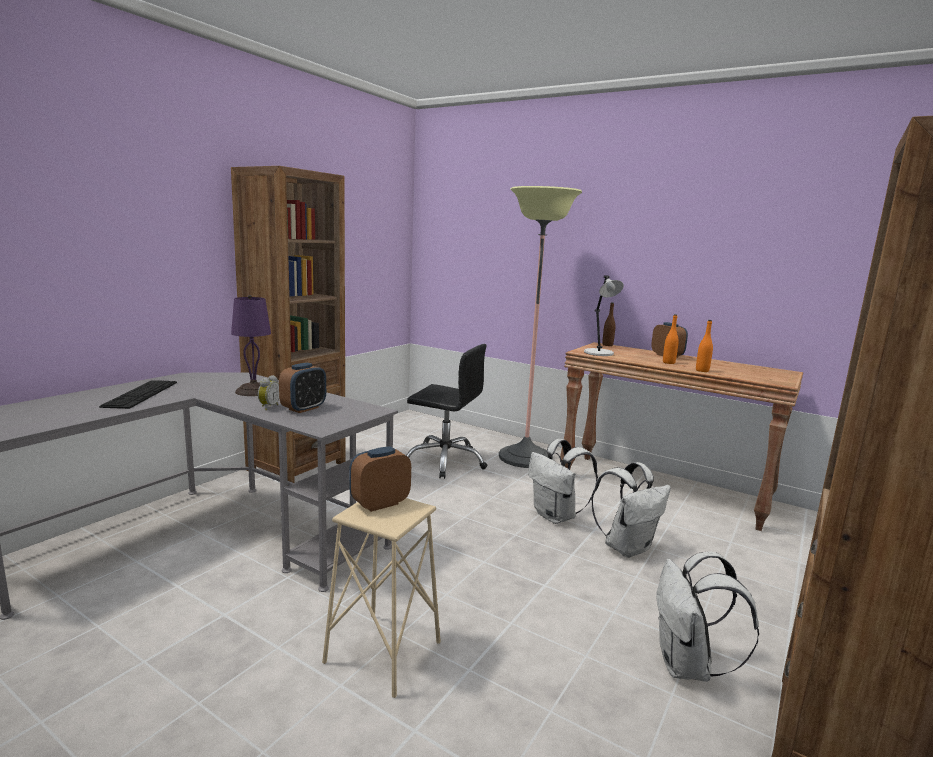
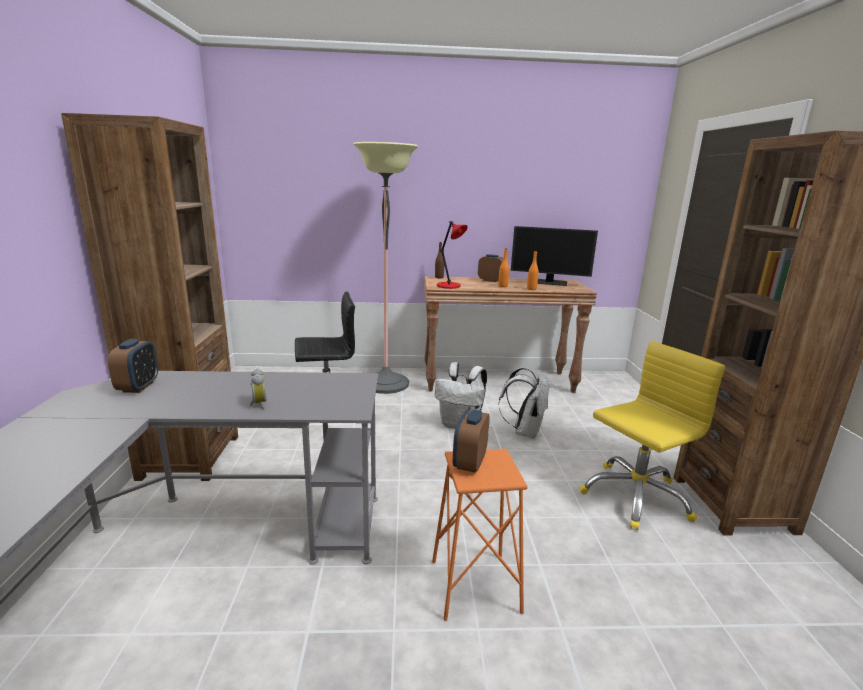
camera: 35 degrees left, 5 degrees up
keyboard [99,380,177,409] -> none
purple table lamp [231,295,271,396] -> none
alarm clock [279,363,326,413] -> alarm clock moved to [108,339,158,393]
beige stool [322,498,441,698] -> orange stool [432,449,528,621]
grey table lamp [584,276,624,356] -> red table lamp [437,221,468,289]
white backpack [656,552,759,682] -> yellow office chair [579,341,725,530]
none -> monitor [511,226,598,286]

